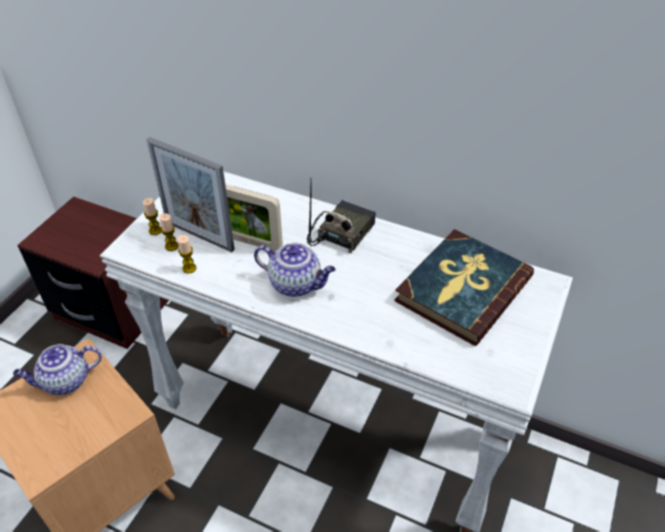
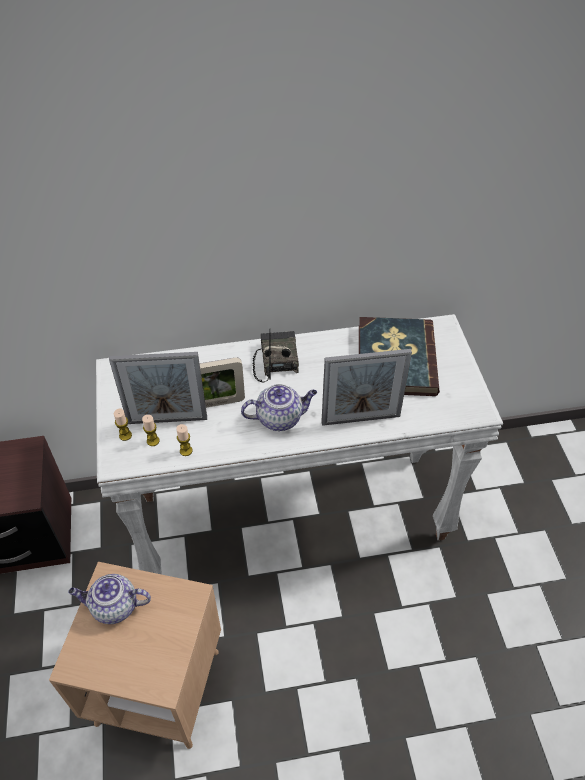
camera: 35 degrees left, 5 degrees up
teapot [13,344,102,395] -> teapot turned 60 degrees clockwise [68,574,151,624]
none -> picture frame [321,349,412,426]

